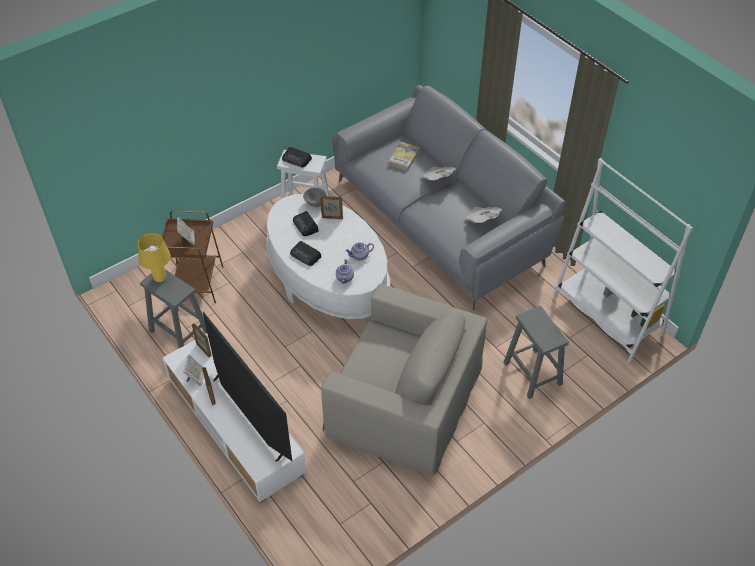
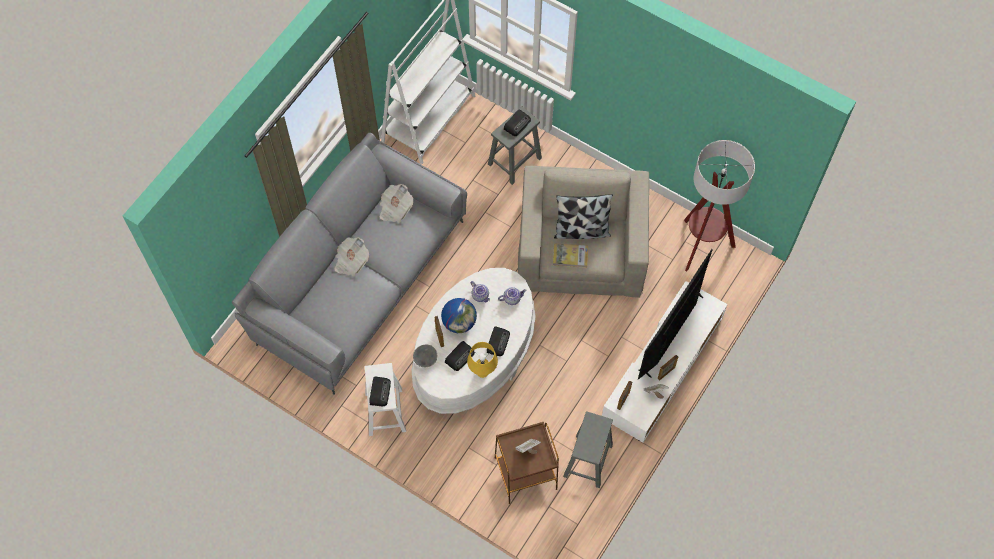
camera: 110 degrees left, 15 degrees up
yellow table lamp [138,233,171,282] -> yellow table lamp moved to [467,342,498,378]
book [388,142,420,171] -> book moved to [553,244,588,268]
none -> globe [441,298,477,333]
none -> radio [504,109,531,136]
none -> pillow [554,194,613,239]
none -> floor lamp [684,140,755,271]

